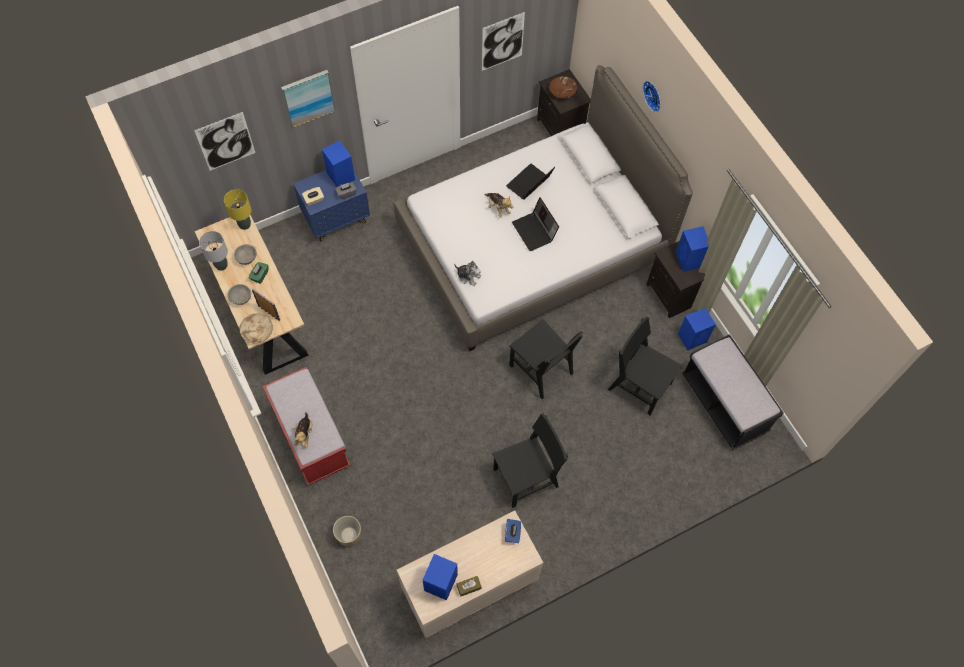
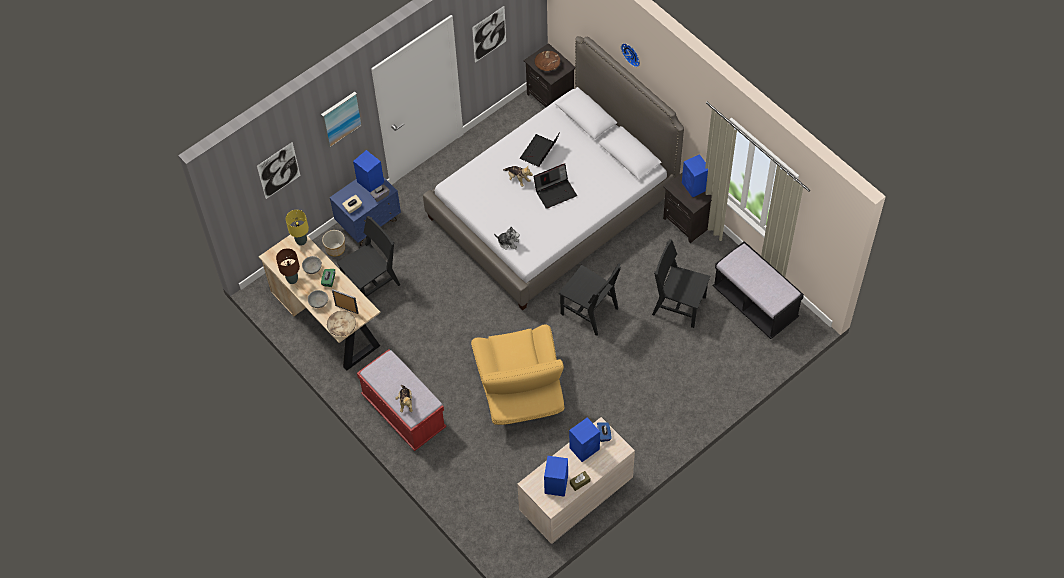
camera: 10 degrees left, 5 degrees down
grey table lamp [199,231,228,271] -> brown table lamp [276,248,300,284]
planter [333,516,361,546] -> planter moved to [322,230,345,257]
black chair [492,413,568,508] -> black chair moved to [337,216,400,297]
laptop [512,197,559,251] -> laptop turned 75 degrees counterclockwise [534,163,577,209]
blue speaker [678,308,716,351] -> blue speaker moved to [569,417,600,462]
none -> yellow armchair [471,324,564,425]

